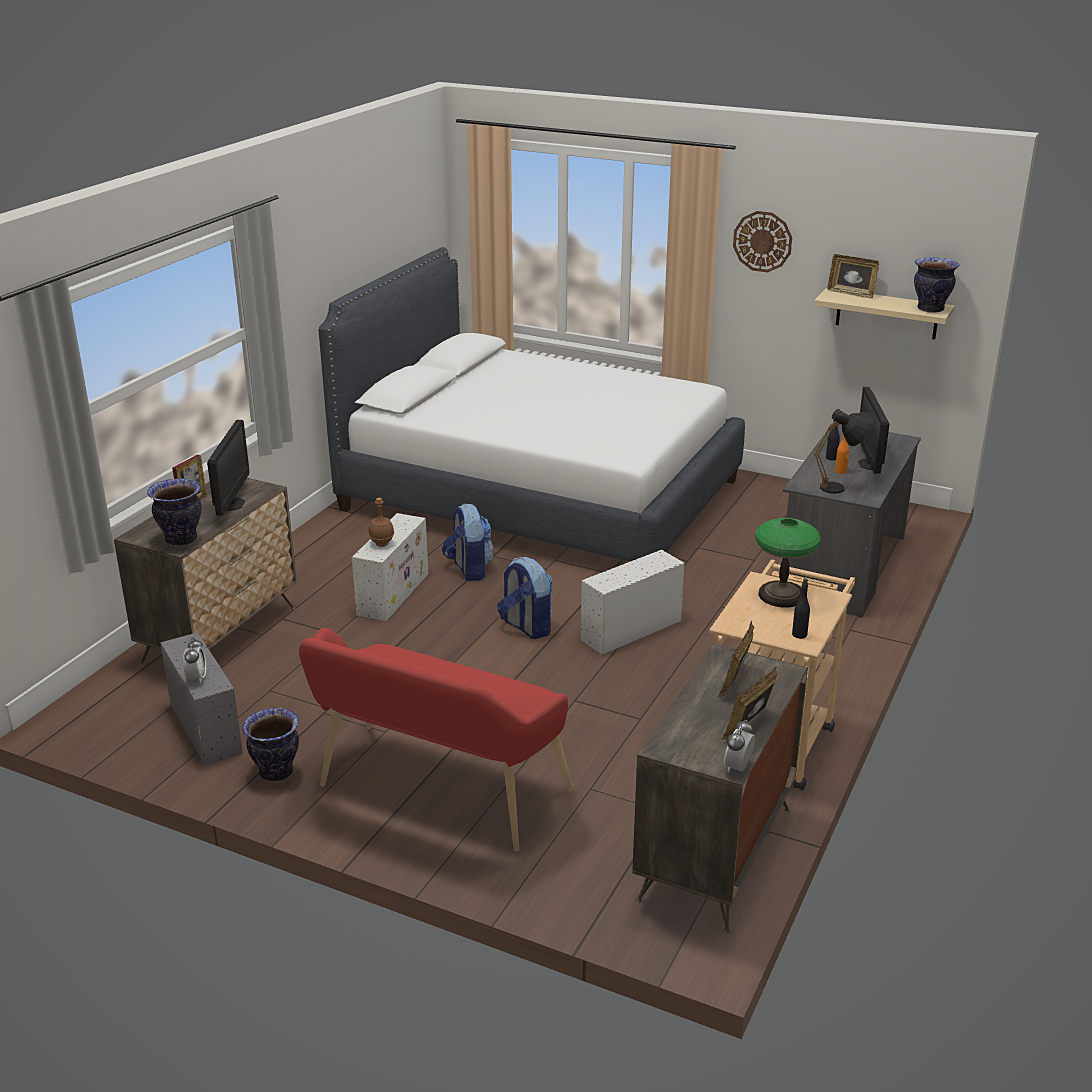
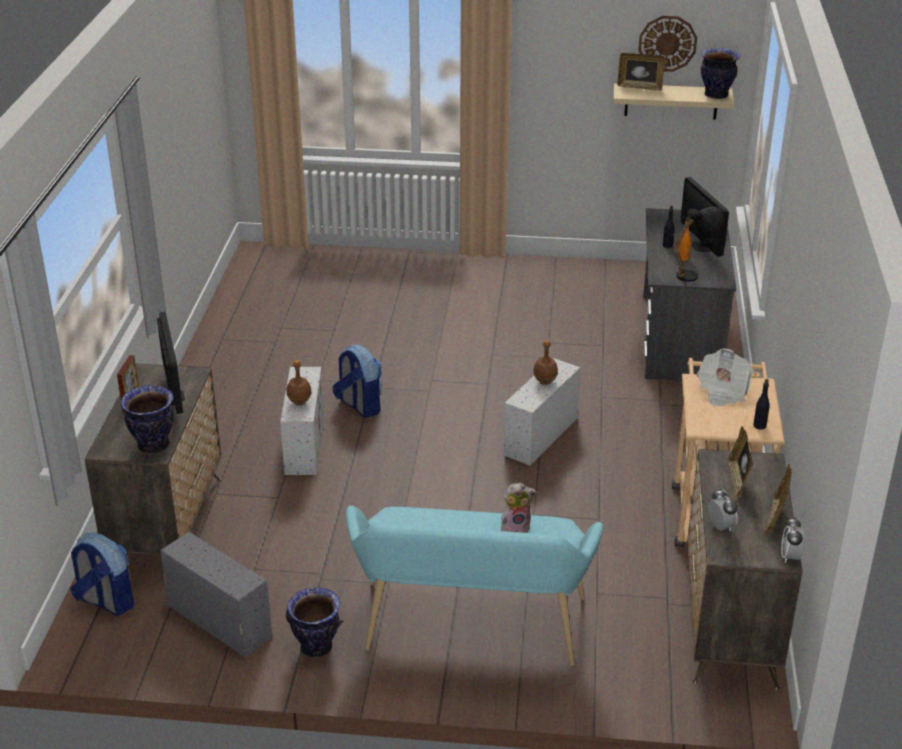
camera: 20 degrees left, 5 degrees up
alarm clock [183,638,206,683] -> alarm clock moved to [708,489,738,531]
red bench [299,628,573,851] -> turquoise bench [346,506,604,666]
white bed [319,247,745,562] -> none
backpack [497,557,553,639] -> backpack moved to [70,533,134,616]
wall clock [733,211,792,273] -> wall clock moved to [638,16,697,72]
table lamp [755,518,821,607] -> newspaper [697,348,753,407]
none -> plush toy [501,483,536,533]
none -> brown bottle [533,340,558,385]

